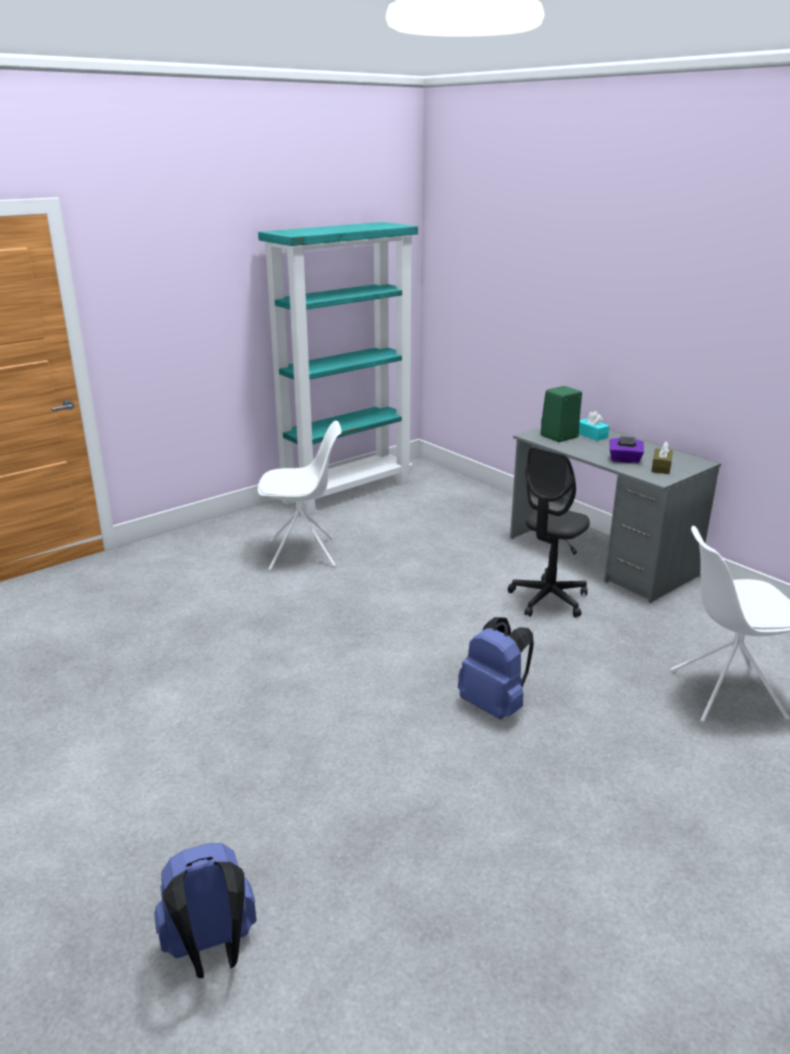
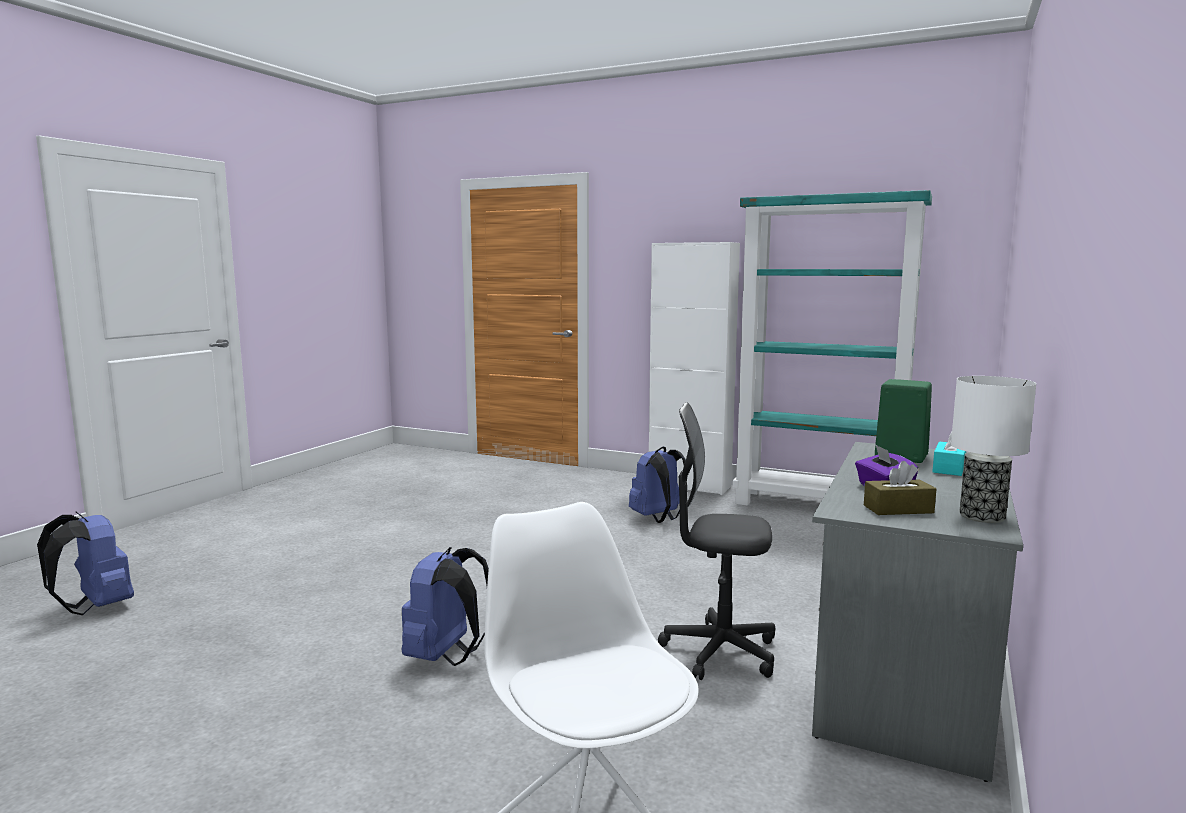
camera: 65 degrees right, 15 degrees down
white chair [258,421,341,571] -> blue backpack [629,446,687,523]
none -> white cabinet [649,242,740,495]
none -> table lamp [951,376,1036,523]

